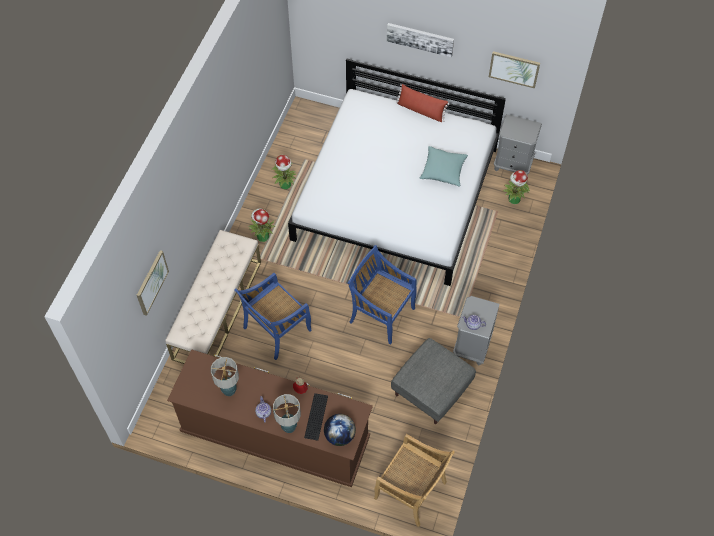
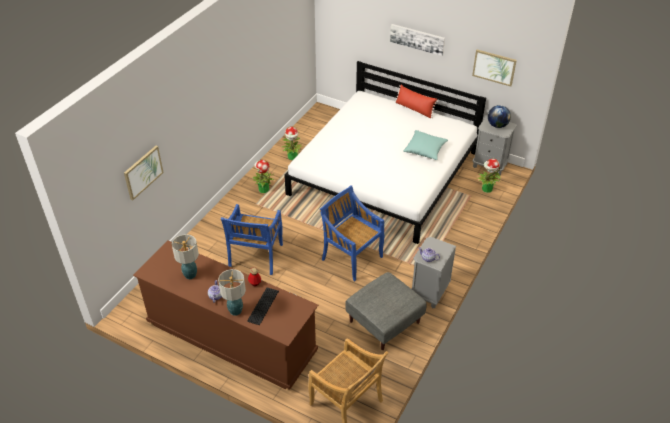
camera: 10 degrees right, 15 degrees down
beige bench [165,230,261,364] -> none
blue chair [234,273,312,360] -> blue chair turned 45 degrees counterclockwise [221,204,283,275]
globe [324,414,356,446] -> globe moved to [488,105,511,128]

